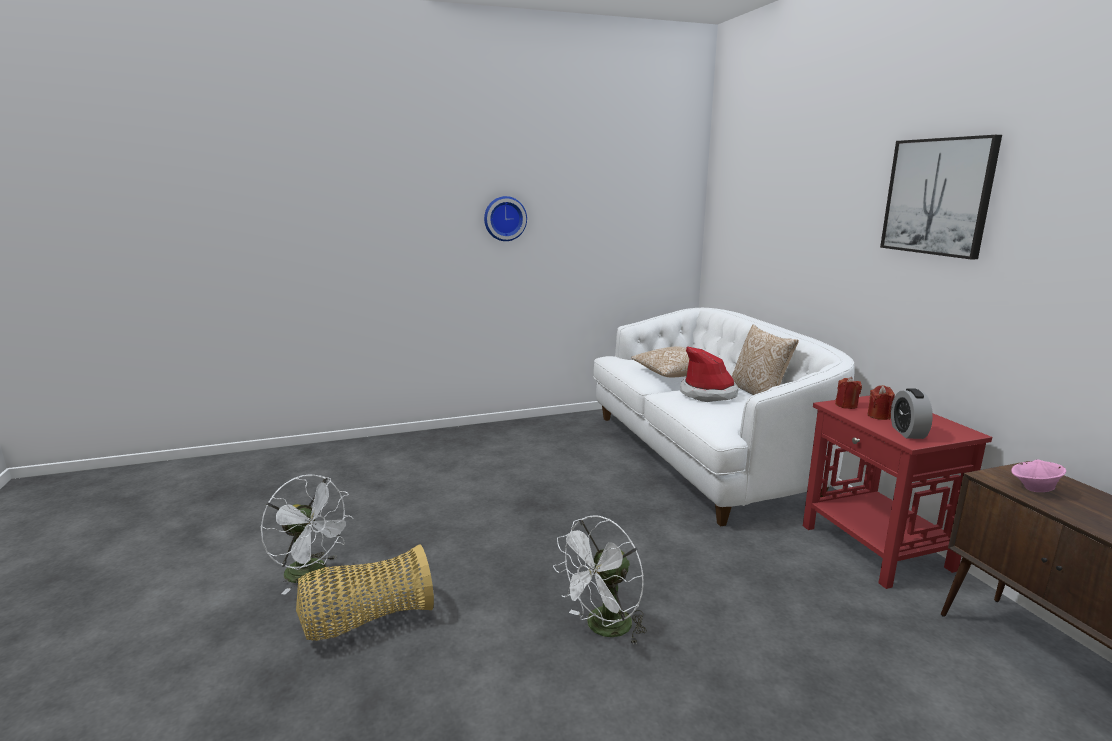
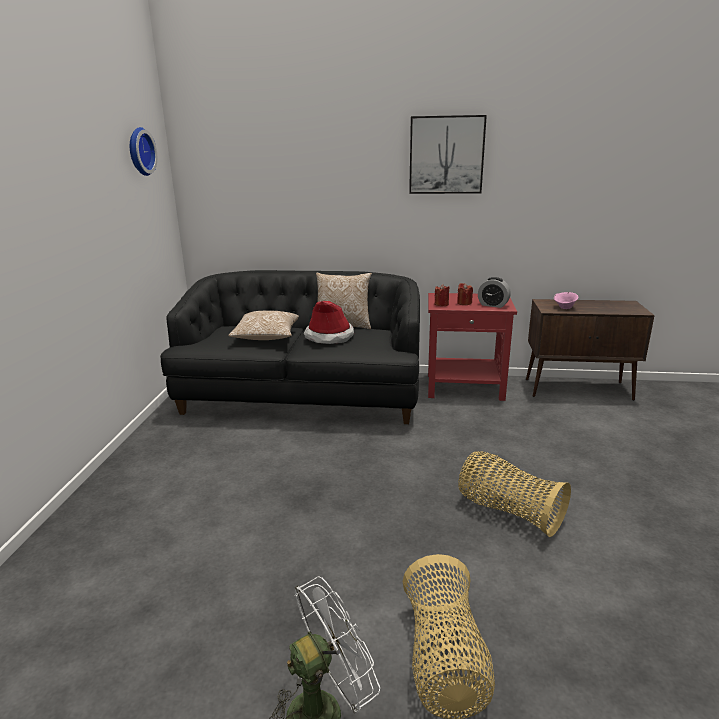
camera: 65 degrees left, 5 degrees up
wall clock [484,196,527,241] -> wall clock moved to [130,127,157,176]
white fan [553,515,647,645] -> basket [458,452,571,537]
white sofa [594,308,855,527] -> black sofa [160,270,420,424]

